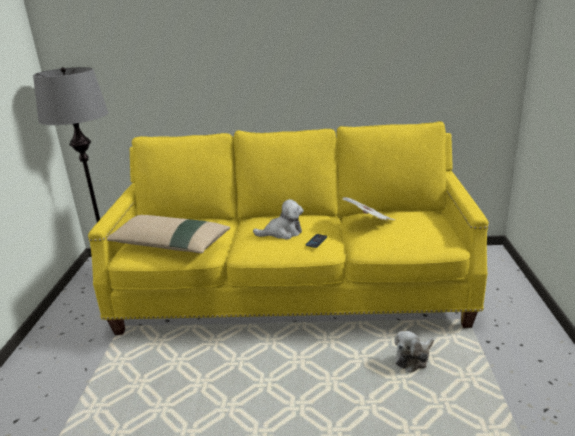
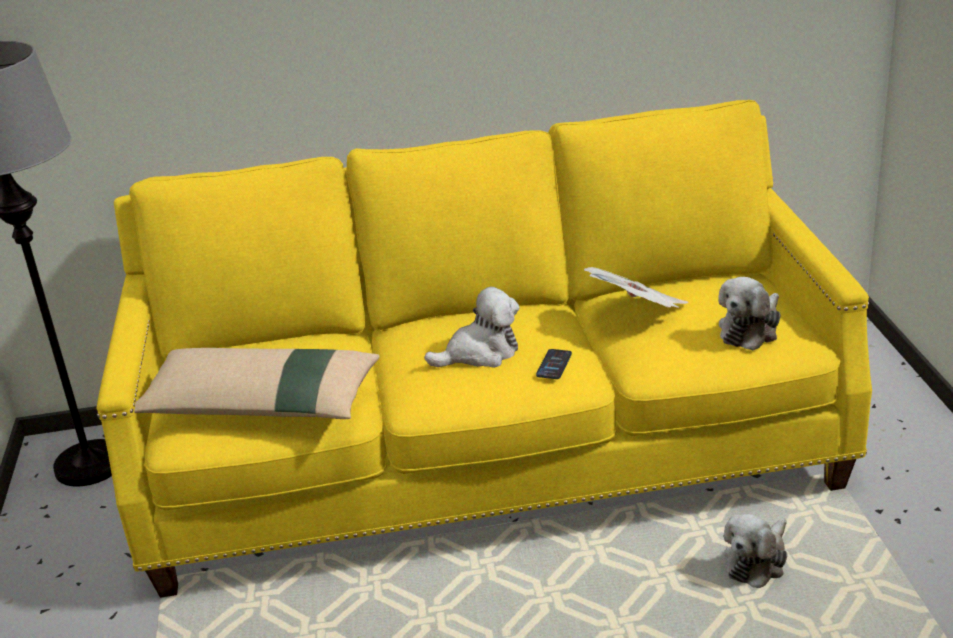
camera: 10 degrees left, 5 degrees up
none -> plush toy [718,277,781,351]

